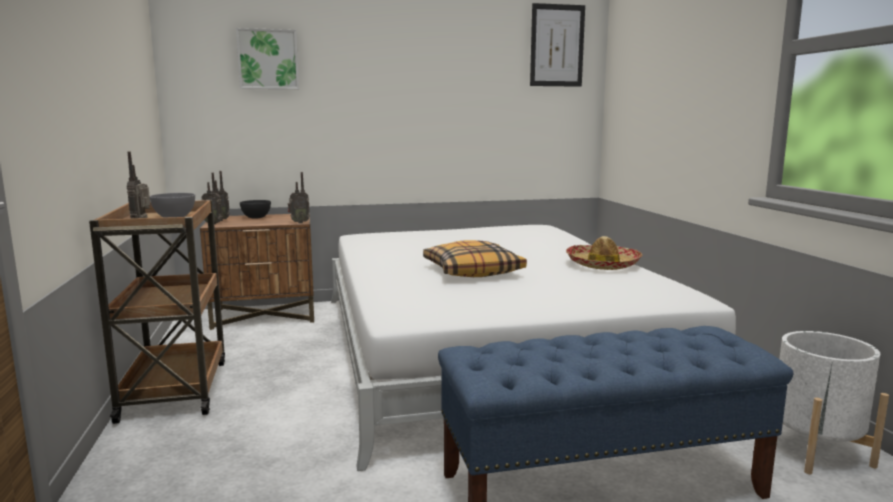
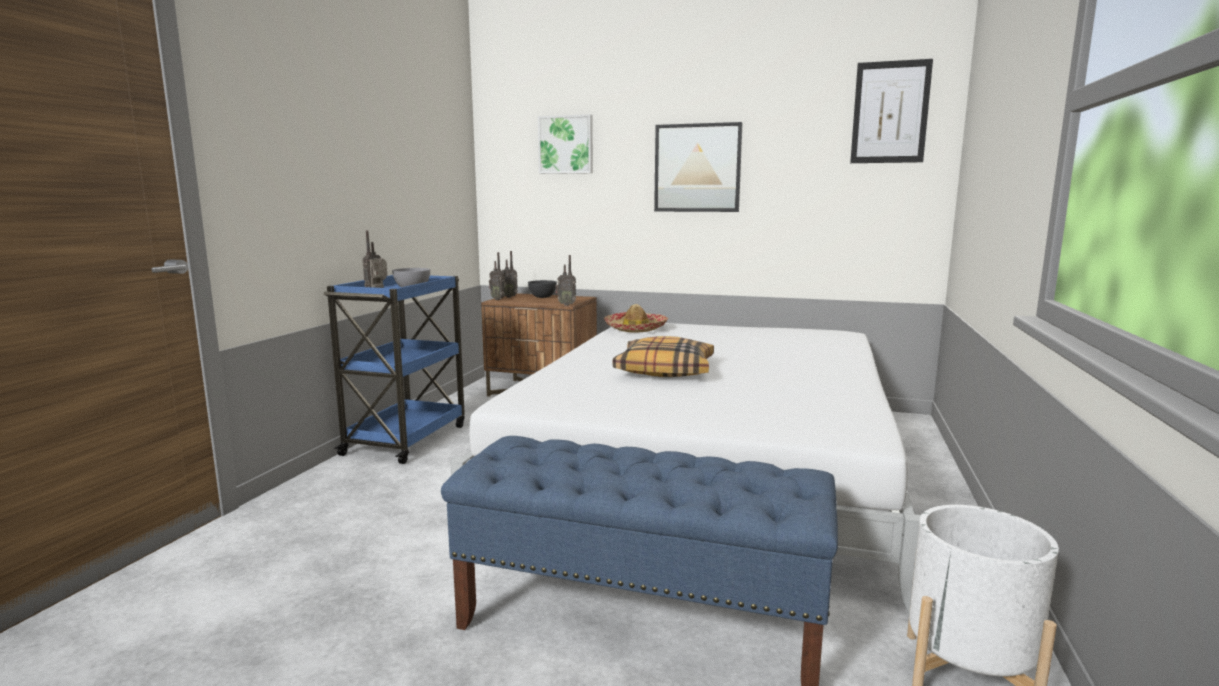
camera: 30 degrees right, 0 degrees up
brown cart [89,200,225,424] -> blue cart [324,275,465,464]
hat [566,236,642,270] -> hat moved to [604,304,668,333]
none -> picture [654,122,743,212]

